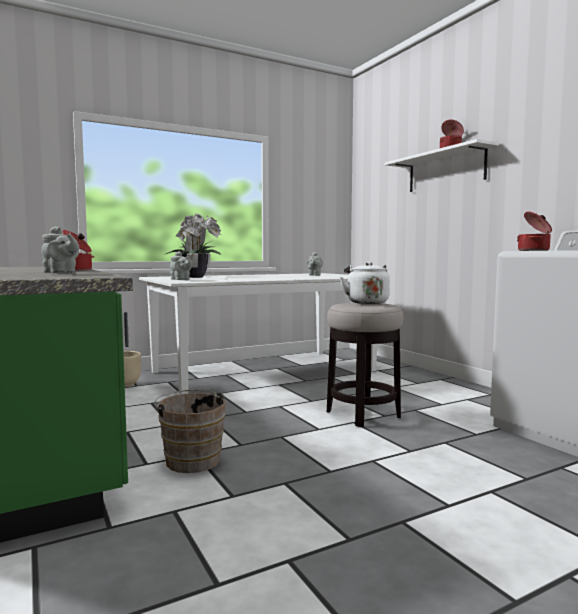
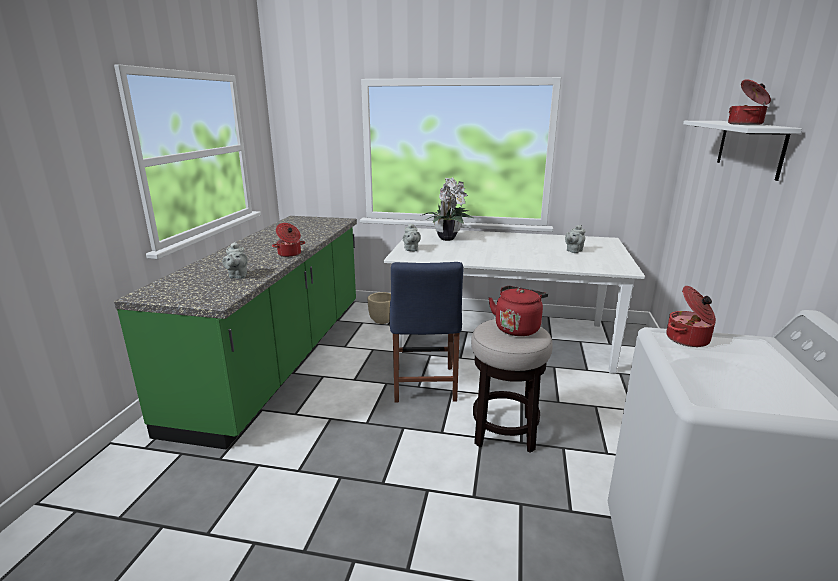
camera: 40 degrees right, 15 degrees up
brown bucket [155,390,226,473] -> none
white kettle [340,262,390,304] -> red kettle [489,286,548,336]
none -> blue chair [390,262,463,402]

